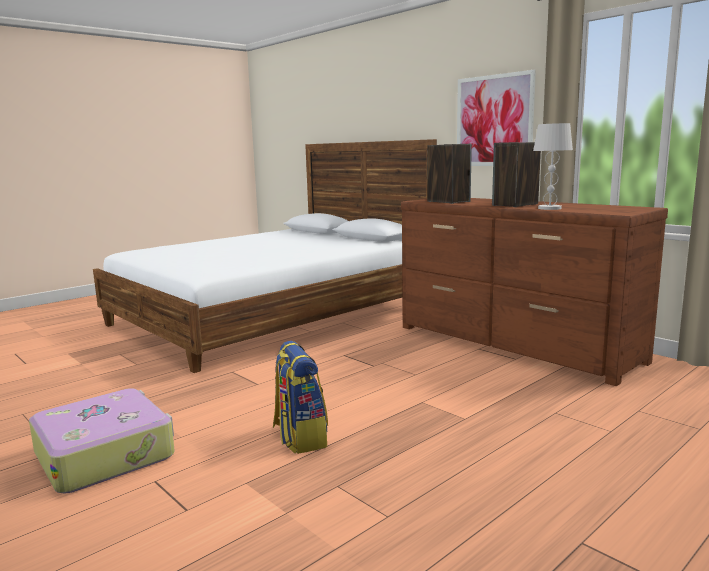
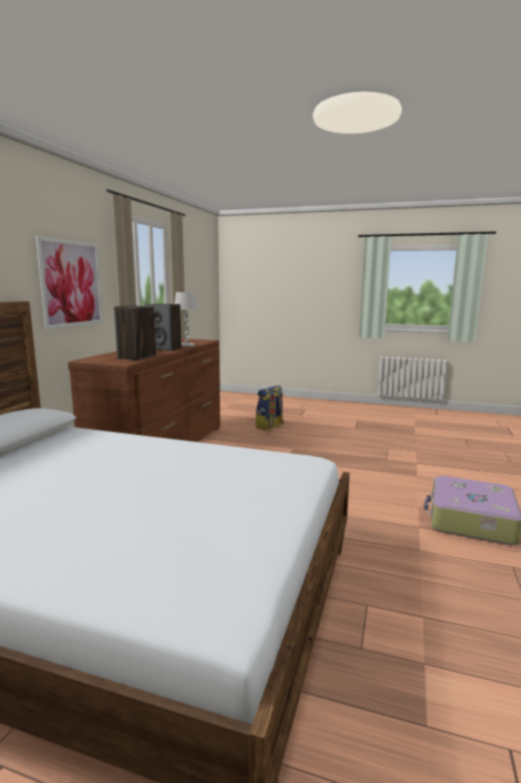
camera: 120 degrees left, 0 degrees up
backpack [273,341,328,454] -> backpack moved to [256,385,284,430]

